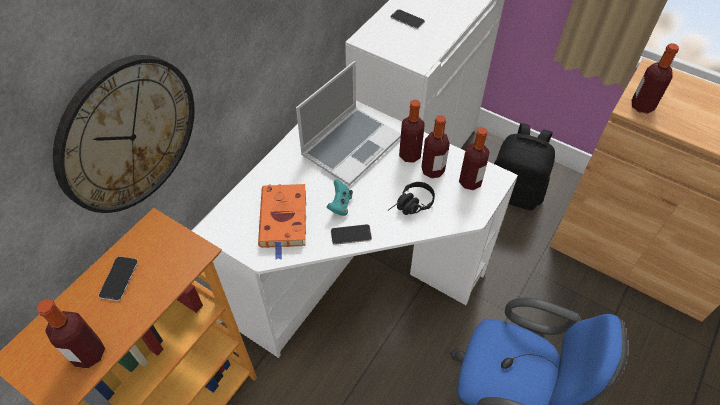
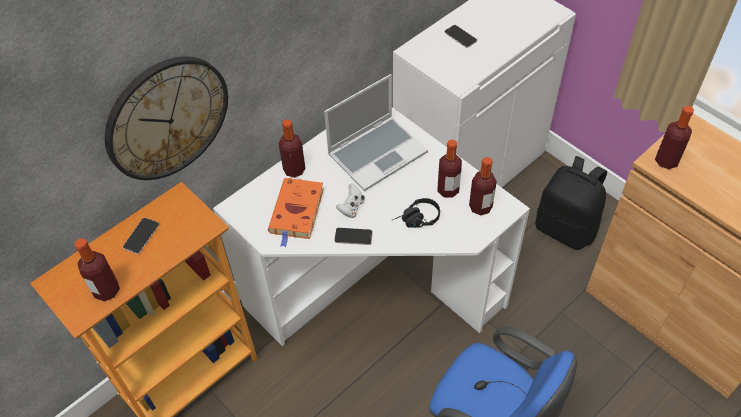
camera: 15 degrees right, 0 degrees up
turquoise game controller [327,180,353,216] -> white game controller [336,184,365,218]
bottle [399,100,425,163] -> bottle moved to [279,119,305,178]

